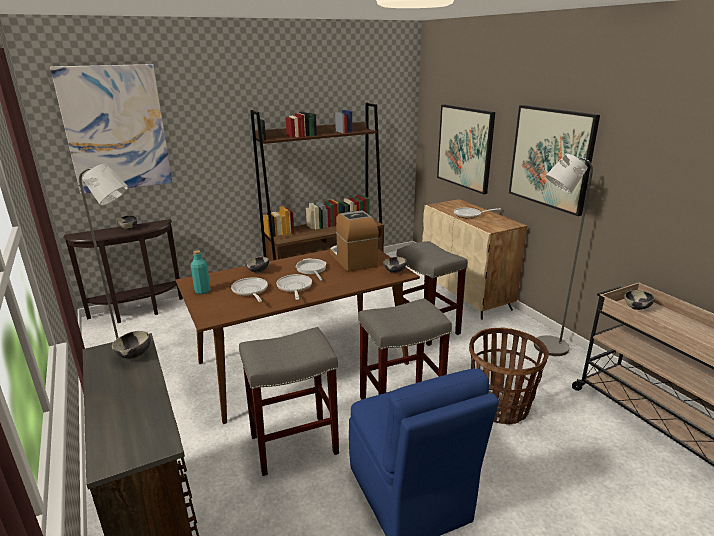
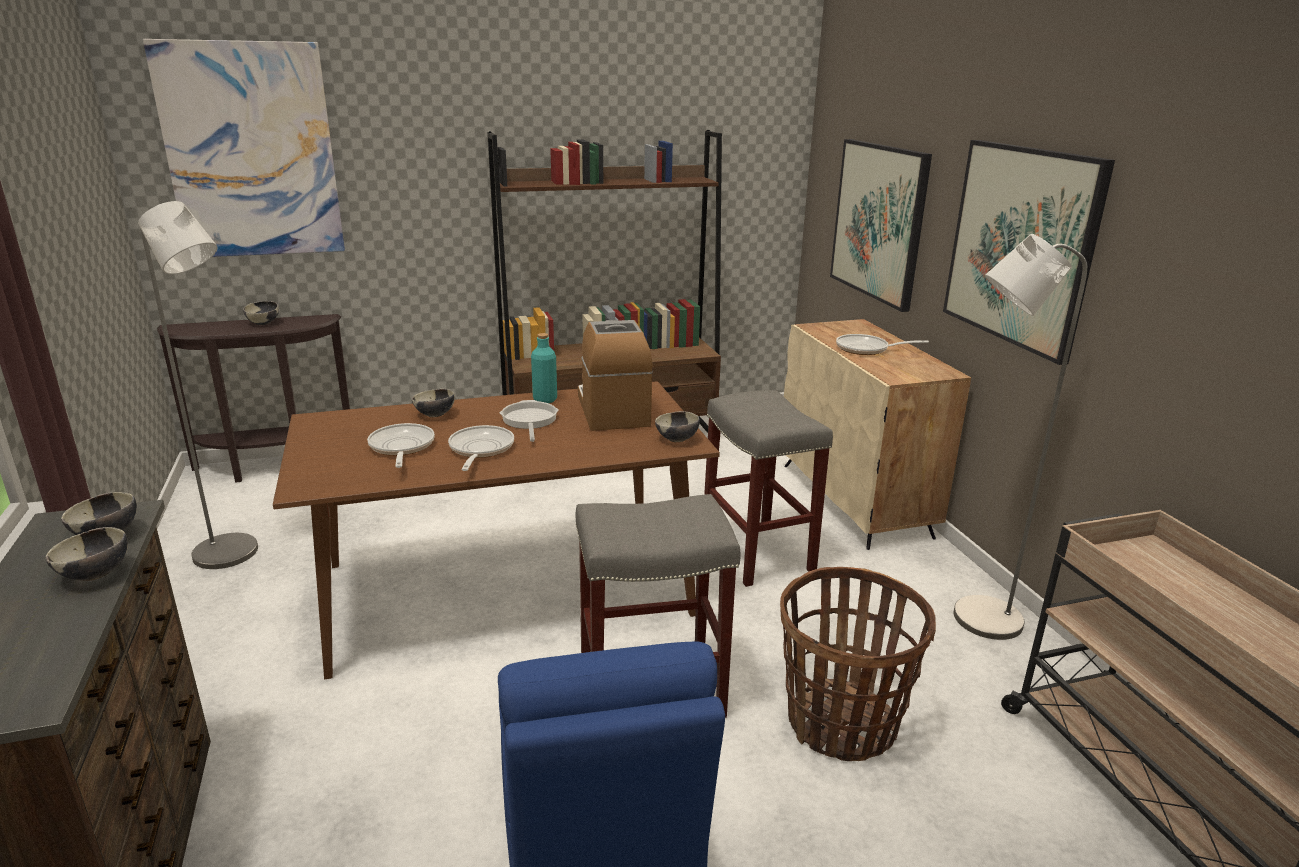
camera: 10 degrees right, 0 degrees up
turquoise bottle [191,250,210,294] -> turquoise bottle moved to [531,333,557,403]
grey stool [239,327,339,476] -> none
bowl [624,290,655,310] -> bowl moved to [46,527,128,581]

